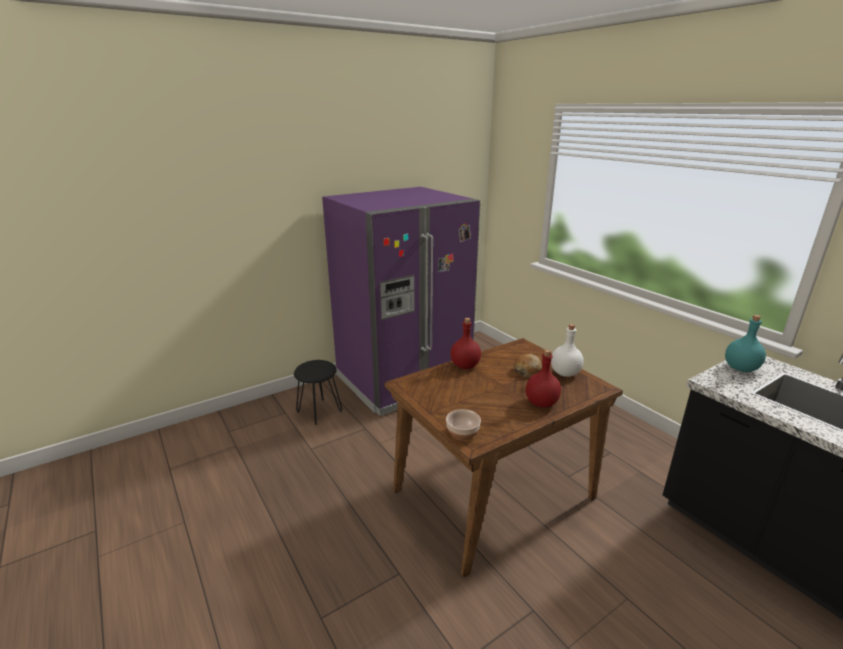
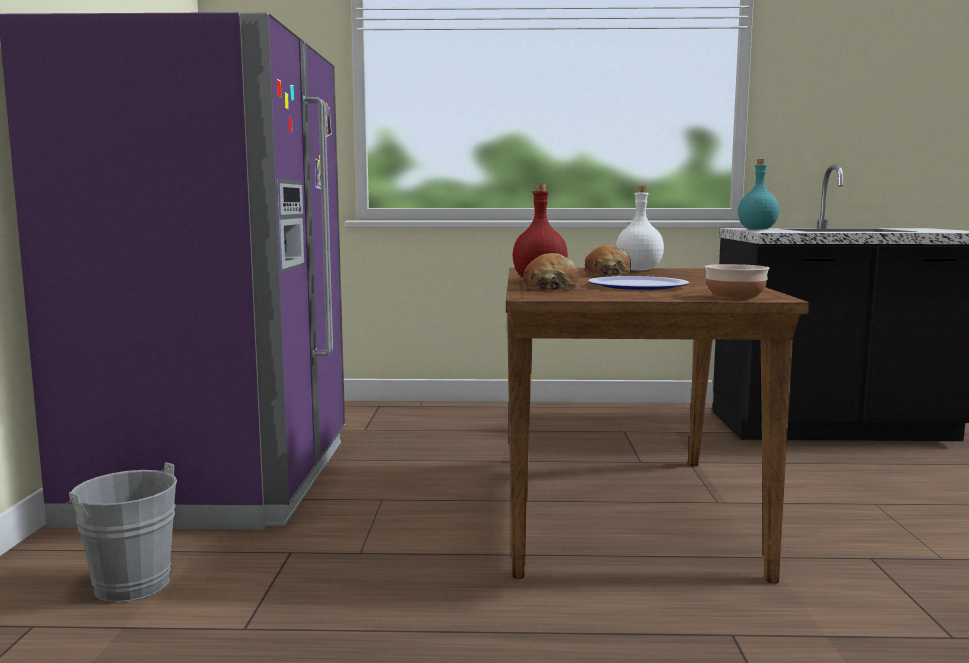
camera: 55 degrees left, 15 degrees down
black stool [294,360,342,425] -> grey bucket [60,462,177,602]
red bottle [526,350,561,408] -> none
none -> bread [523,253,579,291]
none -> plate [588,276,689,290]

